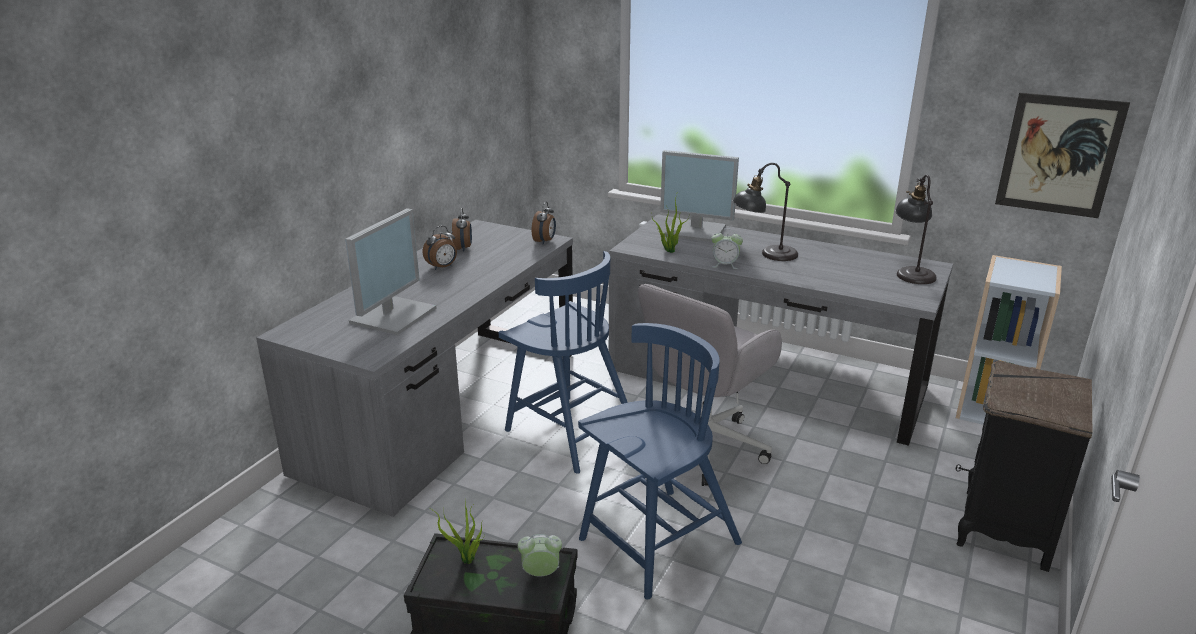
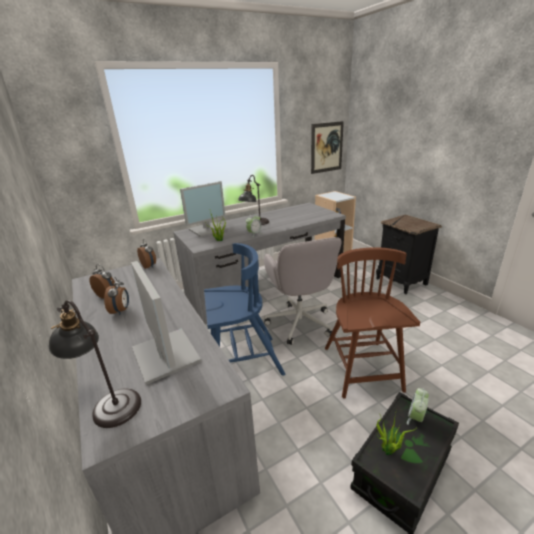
camera: 55 degrees left, 0 degrees up
blue chair [578,323,742,600] -> brown chair [325,247,420,399]
grey table lamp [895,174,936,284] -> grey table lamp moved to [49,300,141,428]

